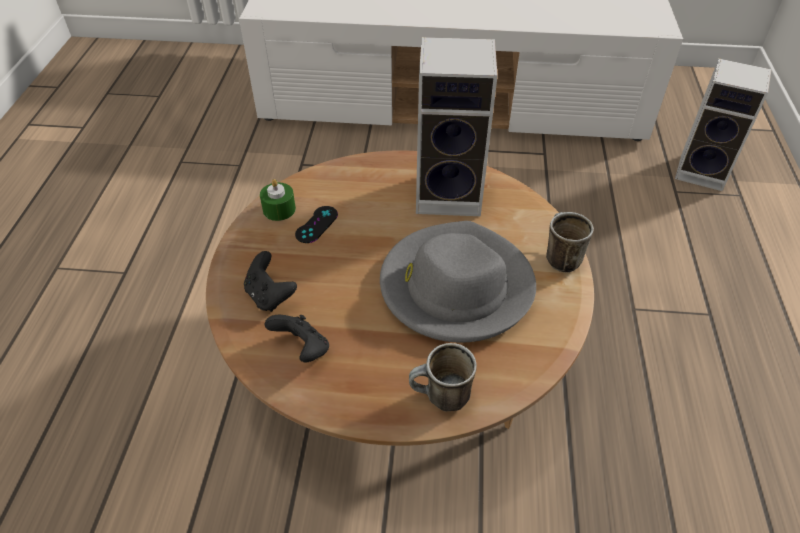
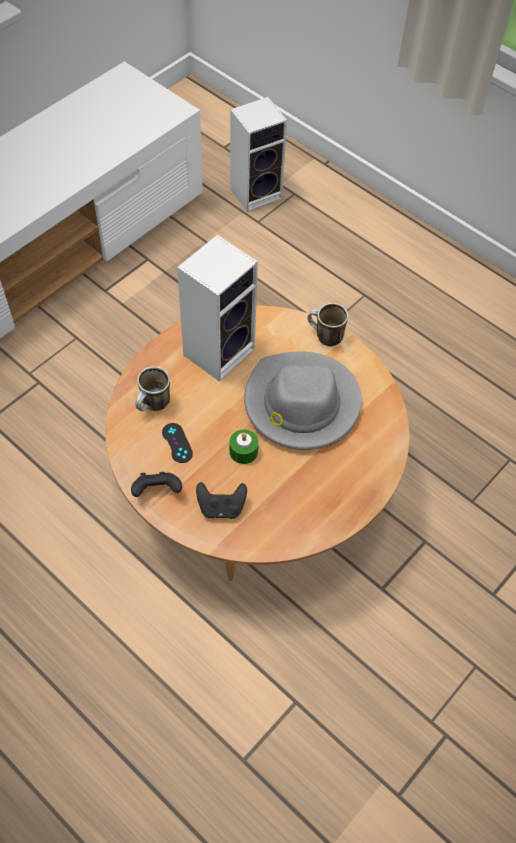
camera: 55 degrees left, 10 degrees up
green candle [260,179,296,221] -> green candle moved to [229,429,259,464]
black game controller [265,315,329,362] -> black game controller moved to [131,472,182,497]
mug [409,343,477,411] -> mug moved to [135,366,170,411]

